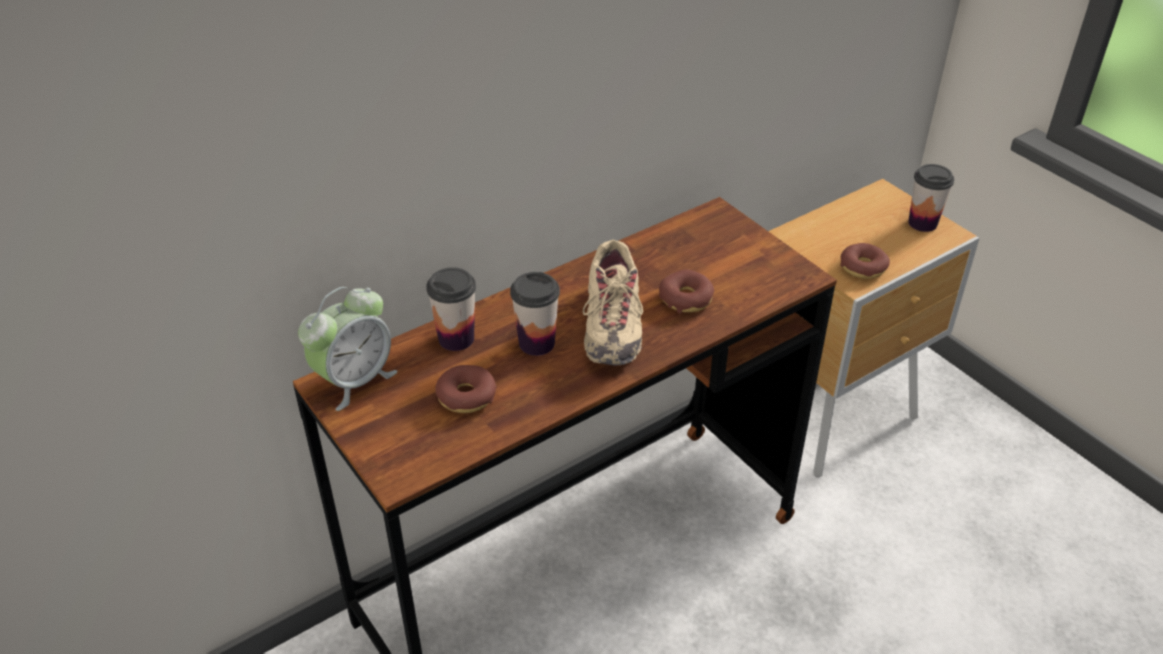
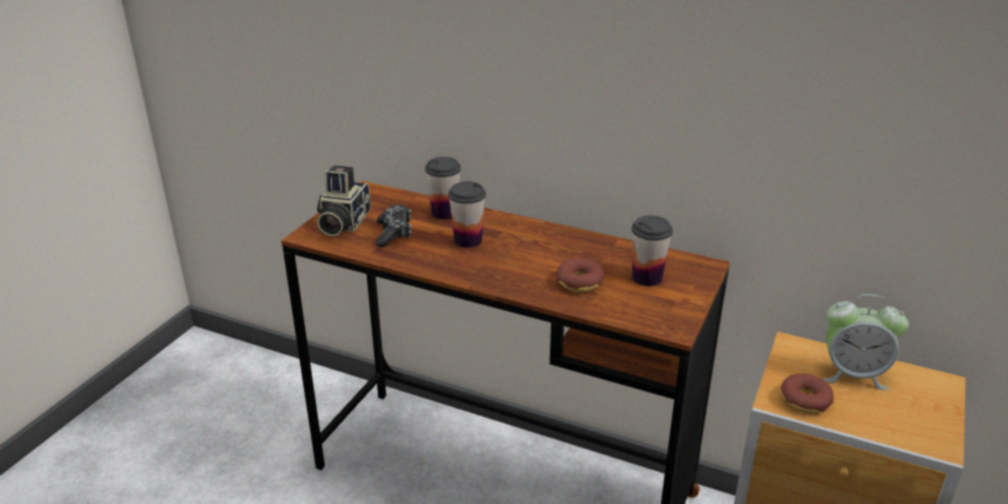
camera: 60 degrees right, 10 degrees down
alarm clock [298,287,397,411] -> alarm clock moved to [822,294,909,390]
donut [435,365,497,413] -> game controller [375,205,411,247]
beige shoe [583,240,643,366] -> none
cup [908,164,954,232] -> cup moved to [631,215,673,286]
none -> camera [317,165,370,236]

